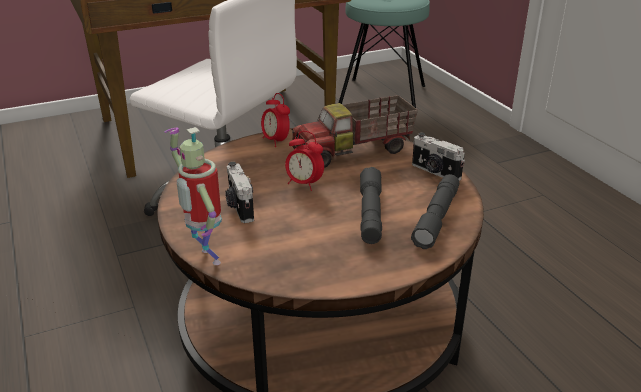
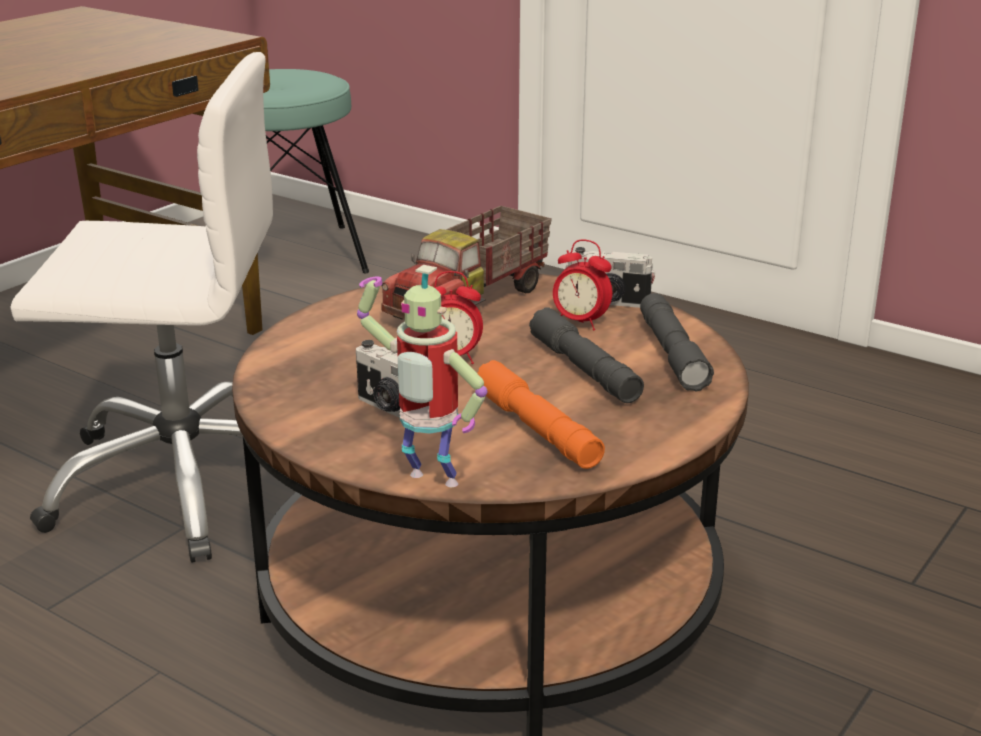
camera: 30 degrees left, 5 degrees down
alarm clock [261,93,290,147] -> alarm clock moved to [553,239,612,331]
none -> orange flashlight [477,360,605,469]

